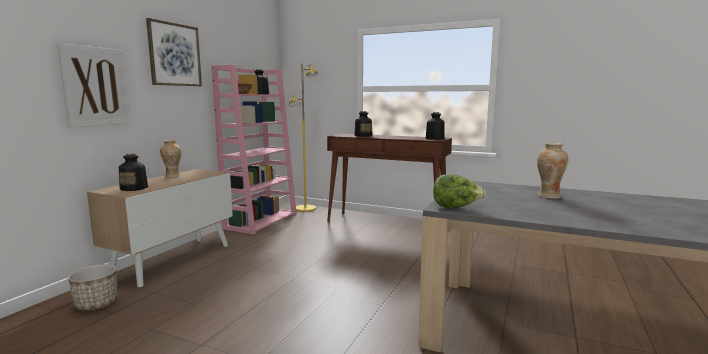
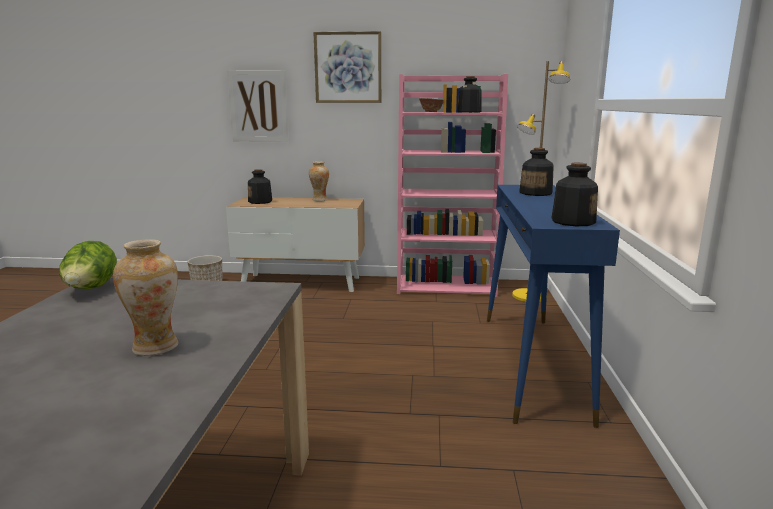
camera: 70 degrees right, 5 degrees up
brown console table [327,134,452,223] -> blue console table [487,185,620,428]

